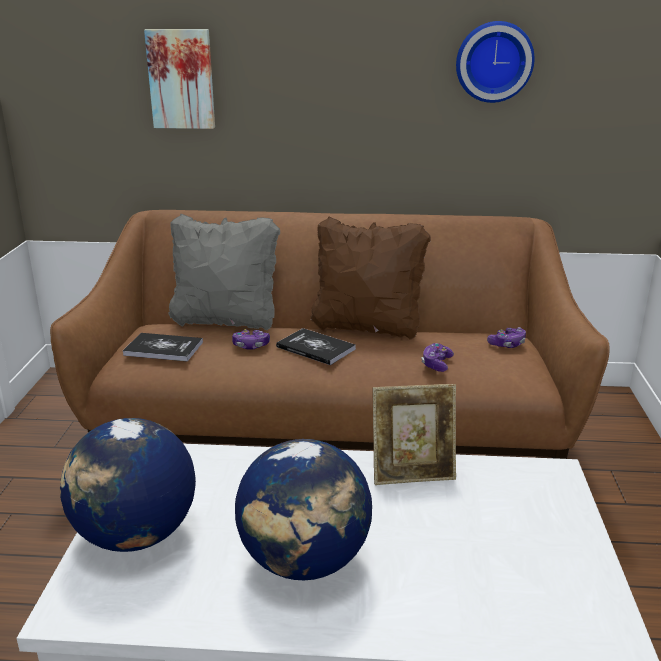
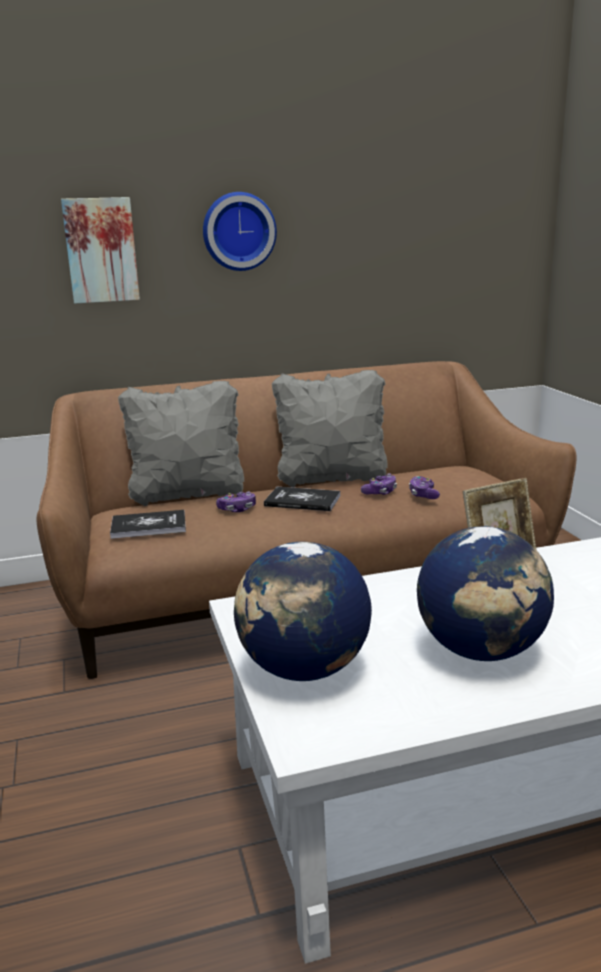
camera: 20 degrees left, 5 degrees down
brown pillow [310,216,431,340] -> grey pillow [272,370,388,488]
wall clock [456,21,534,103] -> wall clock moved to [203,192,277,271]
game controller [487,327,526,348] -> game controller moved to [361,473,397,495]

